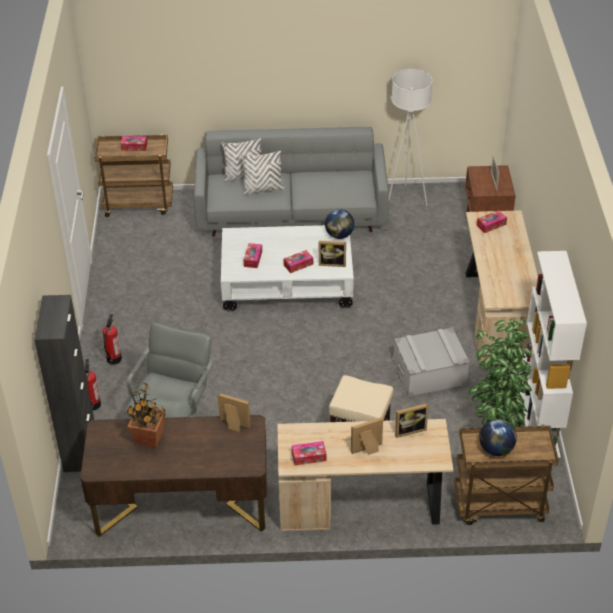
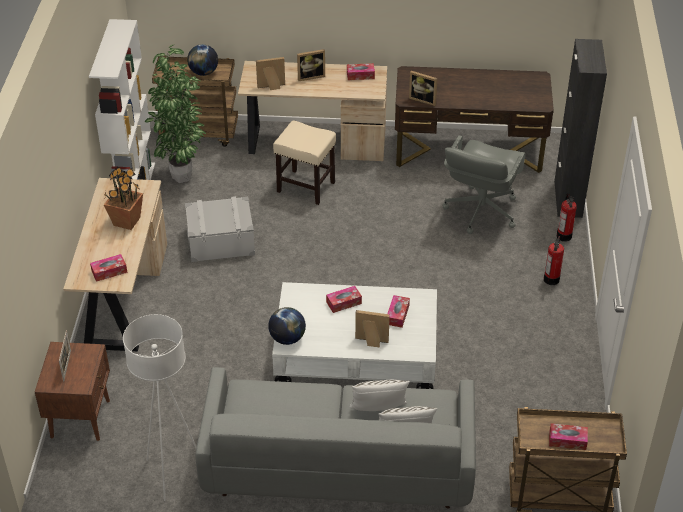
camera: 175 degrees left, 0 degrees up
potted plant [127,382,166,448] -> potted plant moved to [104,167,143,230]
picture frame [319,241,346,267] -> picture frame moved to [355,310,390,347]

